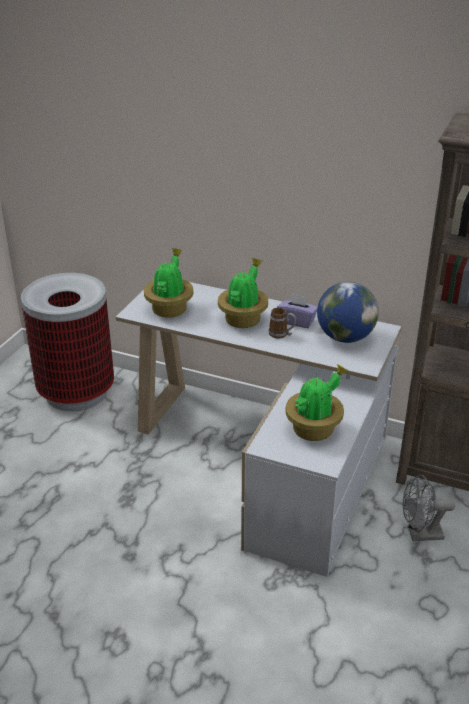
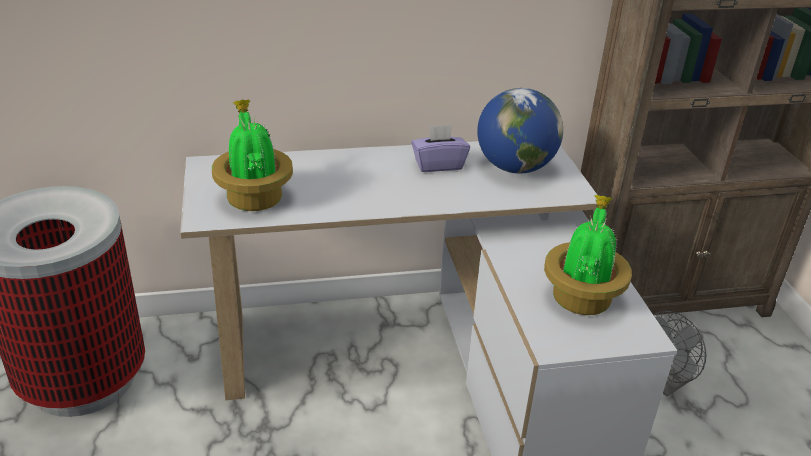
camera: 35 degrees left, 0 degrees up
potted plant [218,258,268,328] -> none
mug [269,307,296,339] -> none

